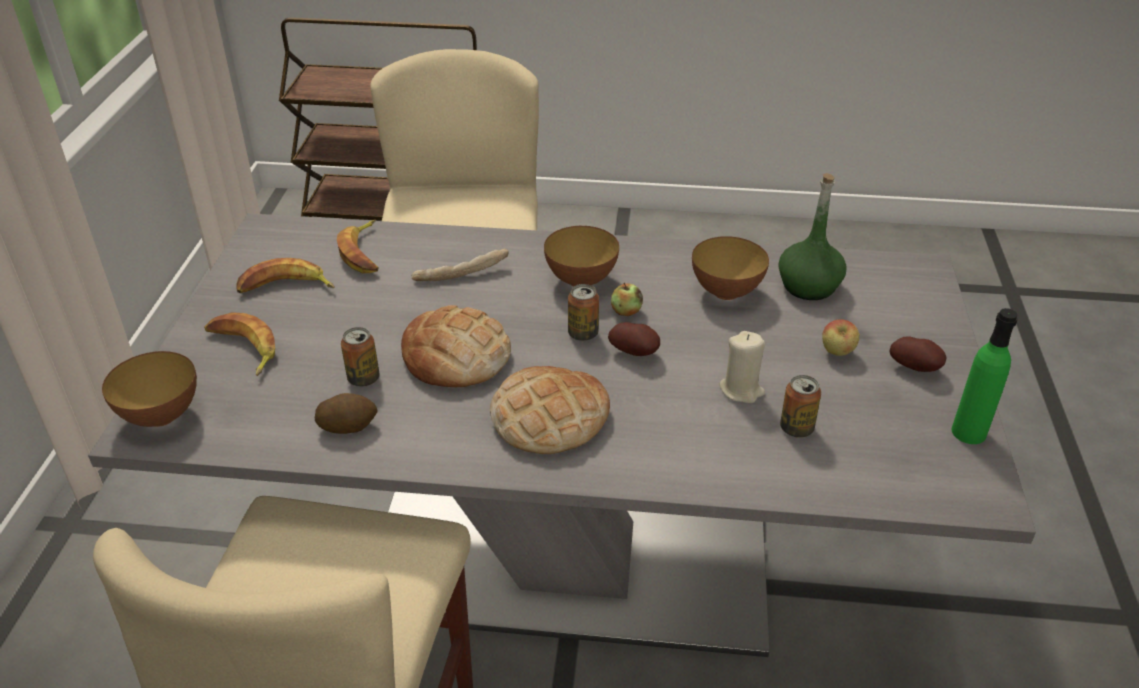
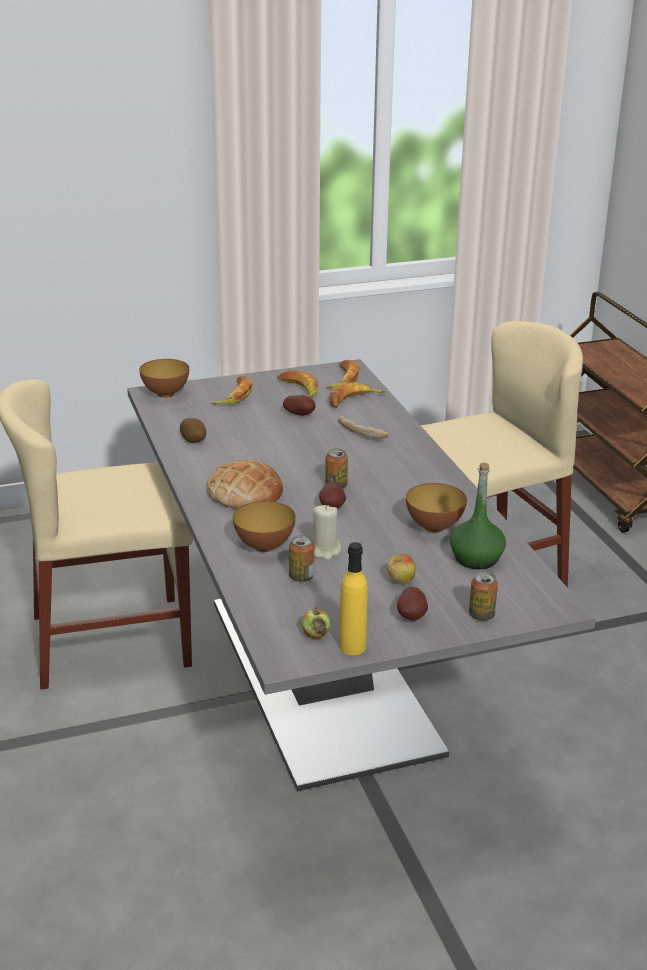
camera: 65 degrees right, 10 degrees down
can [341,327,380,387] -> can moved to [469,572,498,621]
bread [401,305,511,387] -> none
bowl [544,226,619,287] -> bowl moved to [233,501,296,552]
apple [611,283,643,316] -> apple moved to [301,607,330,639]
green bottle [952,308,1018,444] -> yellow bottle [339,542,368,655]
none -> potato [283,395,316,416]
none -> banana [326,360,359,388]

